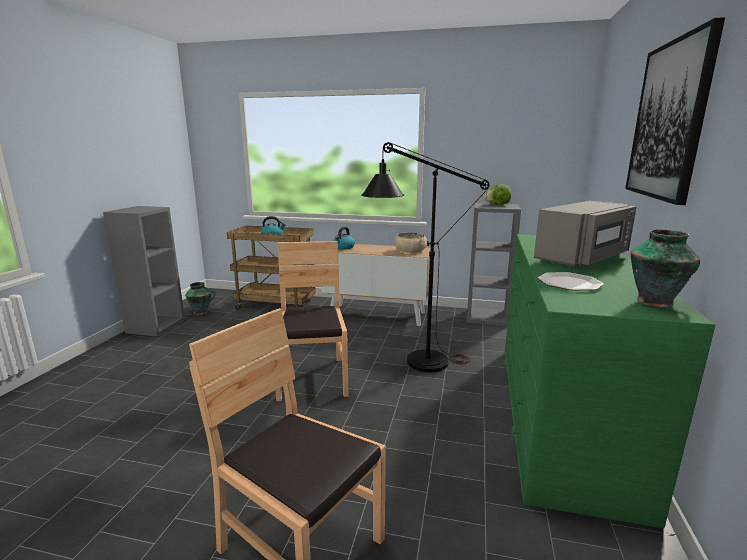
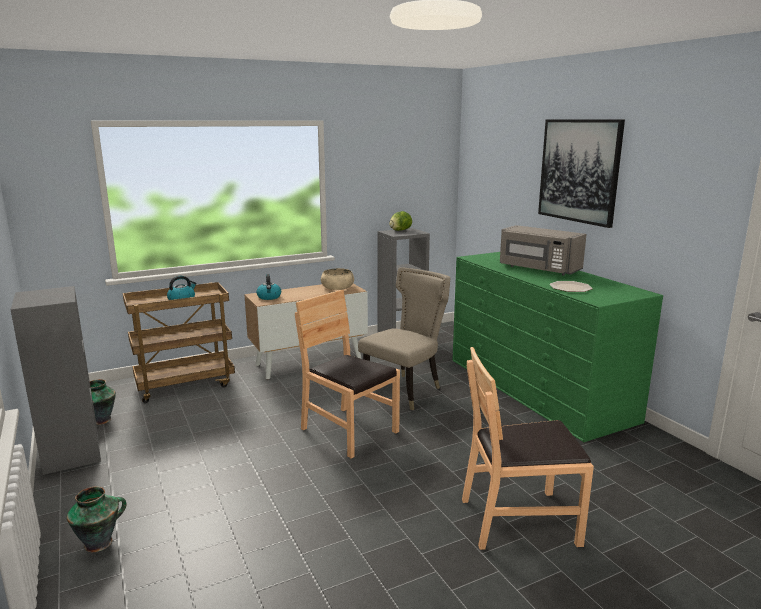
camera: 40 degrees left, 0 degrees up
black floor lamp [361,142,489,372] -> beige chair [358,267,450,410]
grey microwave [534,201,636,267] -> grey microwave turned 120 degrees clockwise [500,225,587,276]
vase [631,229,700,307] -> vase moved to [67,486,127,552]

